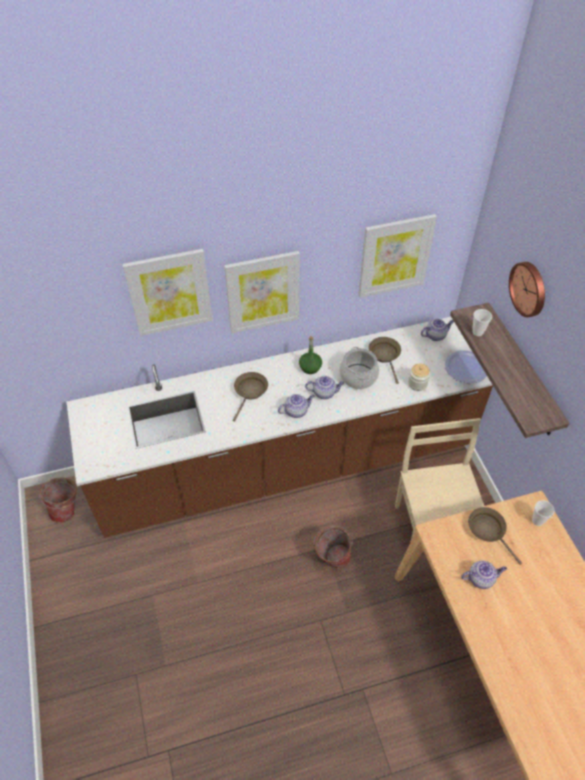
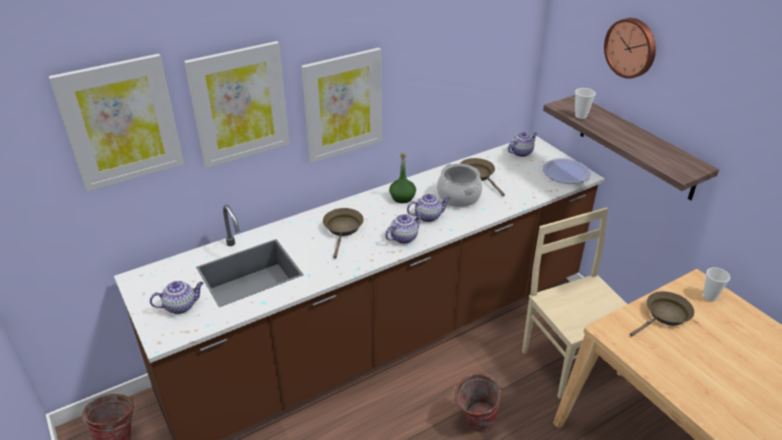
camera: 15 degrees left, 15 degrees down
picture [359,214,437,298] -> picture moved to [49,54,184,191]
jar [408,364,430,391] -> none
teapot [461,560,507,589] -> teapot moved to [150,281,203,314]
brown frying pan [468,507,522,565] -> brown frying pan turned 105 degrees clockwise [630,291,694,337]

